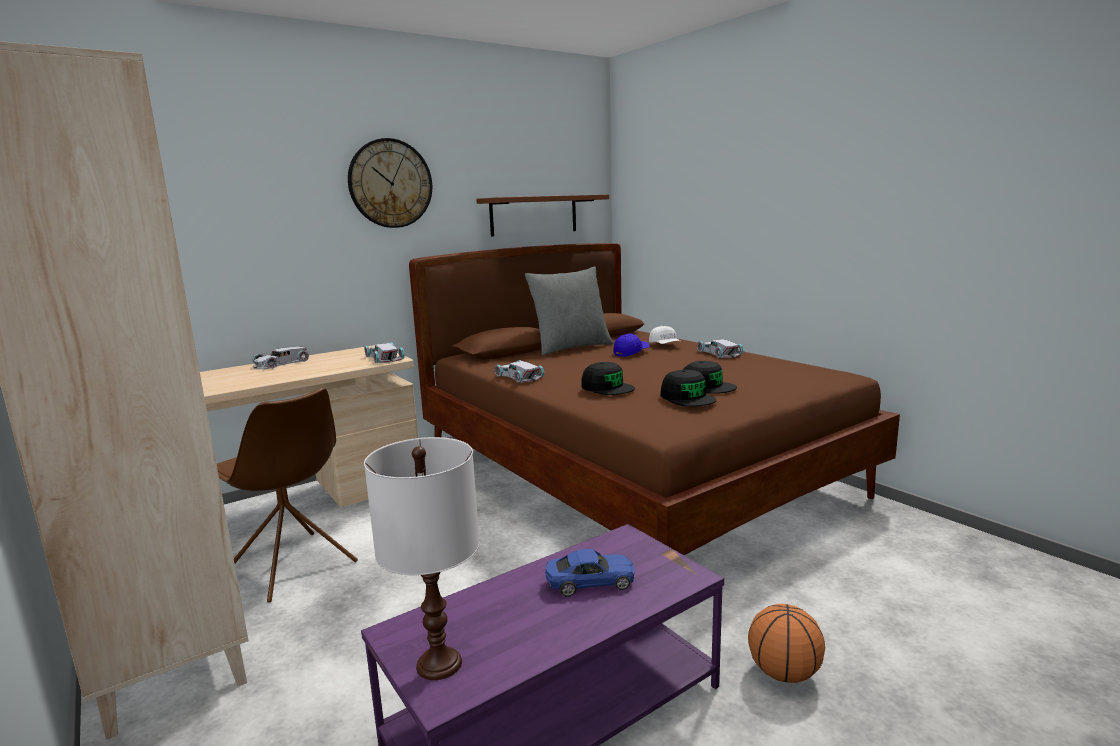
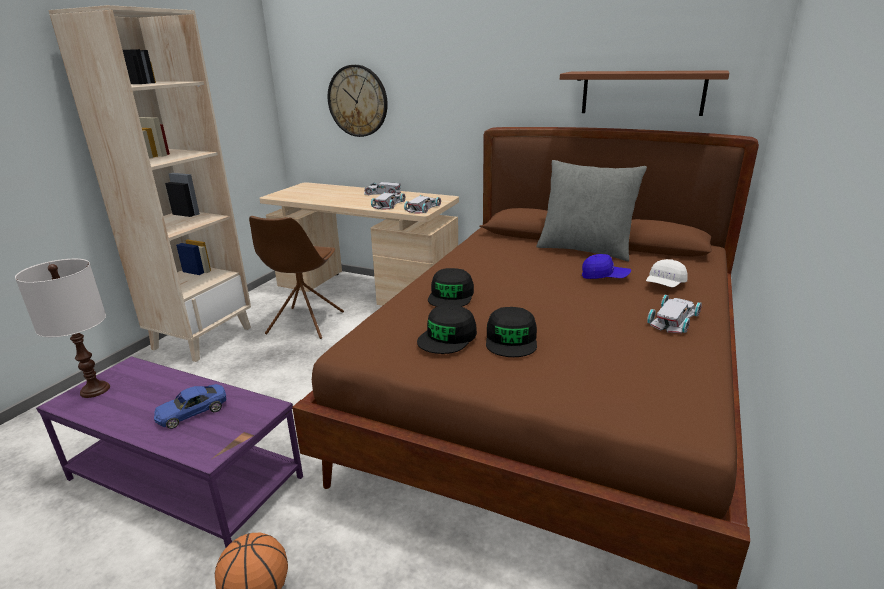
camera: 60 degrees right, 10 degrees up
wall clock [348,138,432,228] -> wall clock moved to [328,65,388,137]
white toy car [494,360,544,383] -> white toy car moved to [371,192,405,210]
blue toy car [545,549,635,597] -> blue toy car turned 90 degrees clockwise [154,384,226,429]

